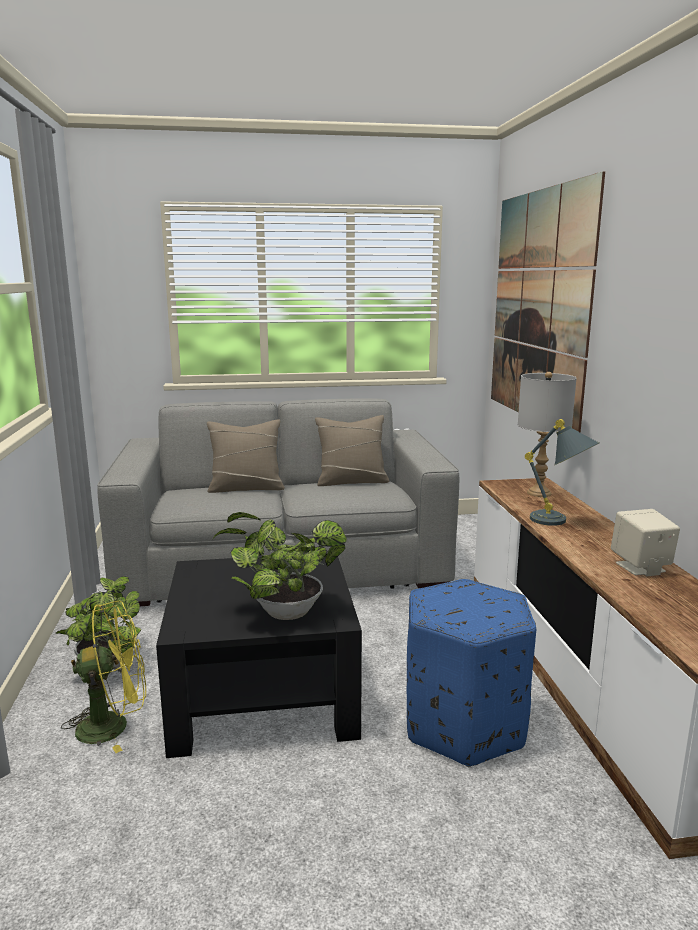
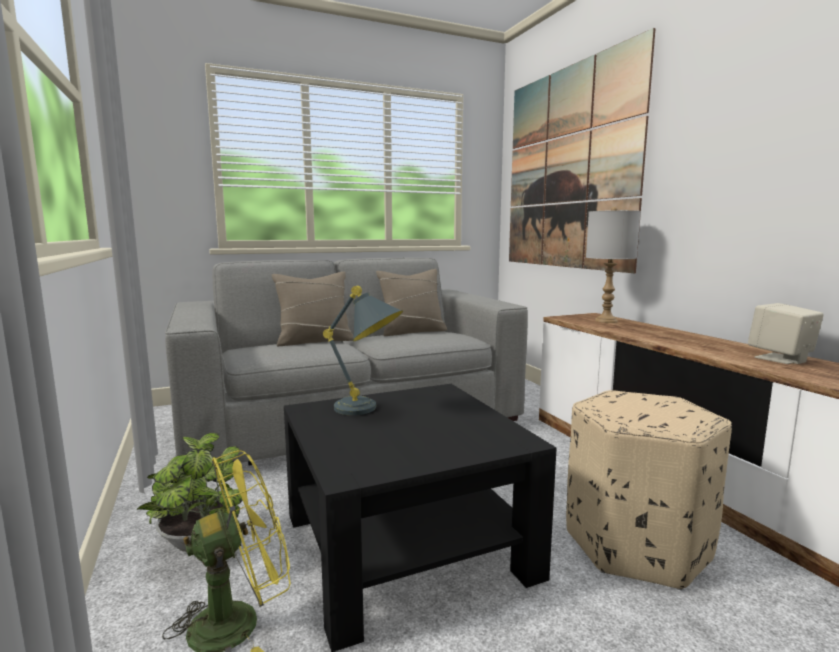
camera: 15 degrees left, 5 degrees down
potted plant [213,512,347,620] -> none
blue ottoman [407,579,536,767] -> beige ottoman [566,390,732,590]
grey table lamp [525,419,600,526] -> grey table lamp moved to [323,286,403,415]

